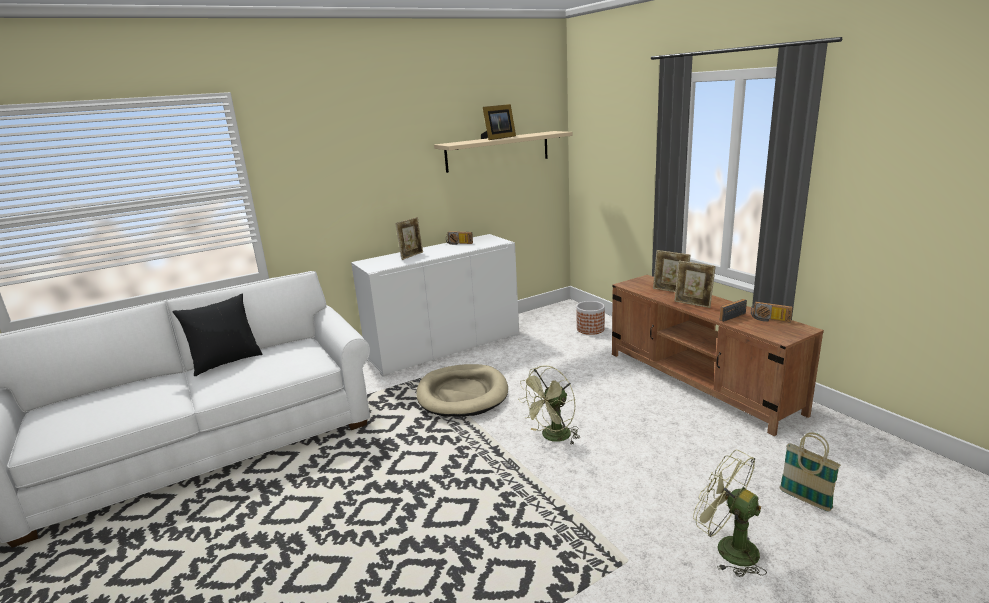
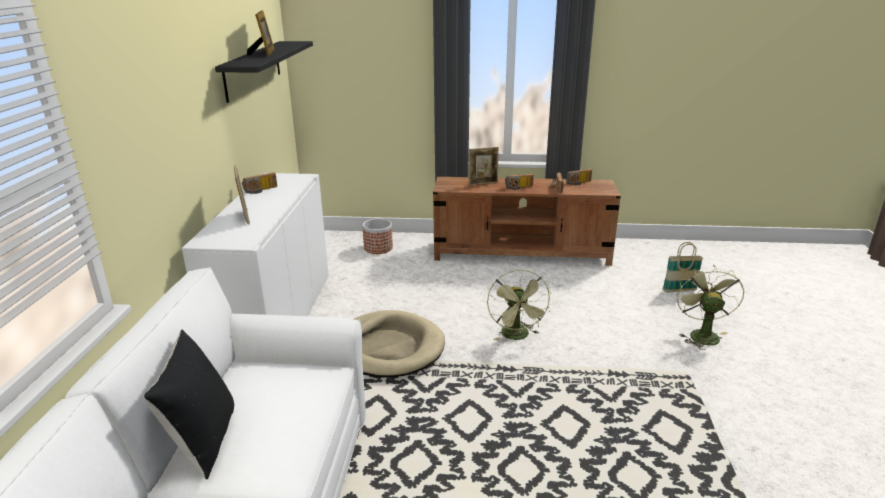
camera: 55 degrees left, 5 degrees up
beige shelf [434,131,572,173] -> black shelf [215,41,313,103]
picture frame [674,260,716,308] -> radio [505,174,534,190]
green fan [693,450,767,577] -> green fan turned 105 degrees clockwise [676,265,745,350]

